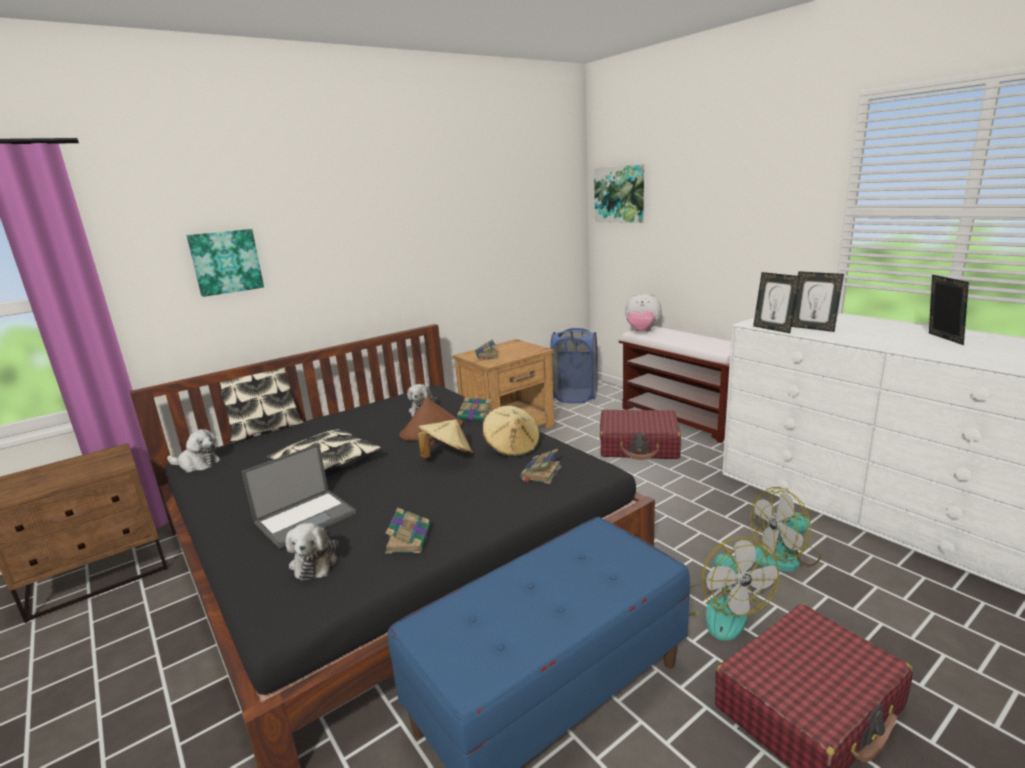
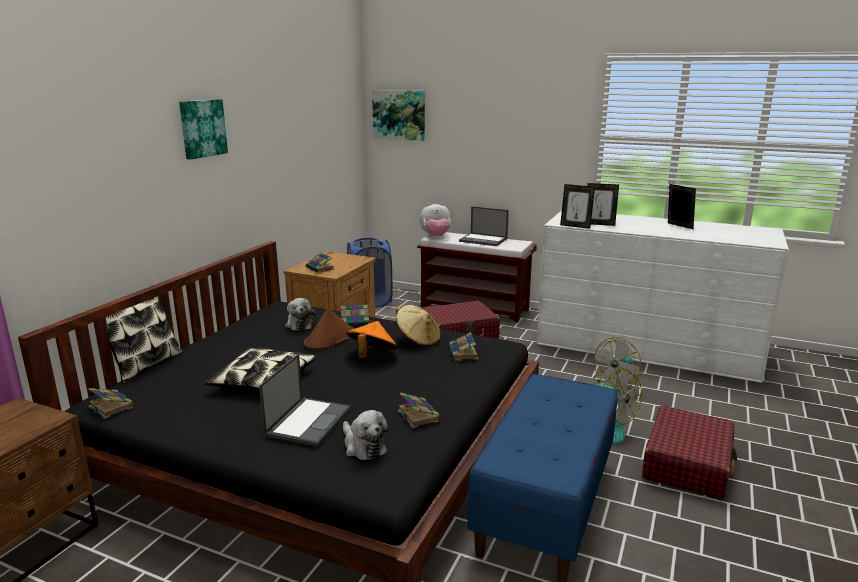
camera: 30 degrees left, 0 degrees up
plush toy [167,429,220,473] -> book [88,388,134,419]
picture [187,229,264,297] -> picture moved to [179,99,228,160]
beige hat [418,419,473,458] -> orange hat [346,321,398,358]
none -> laptop [459,206,509,246]

